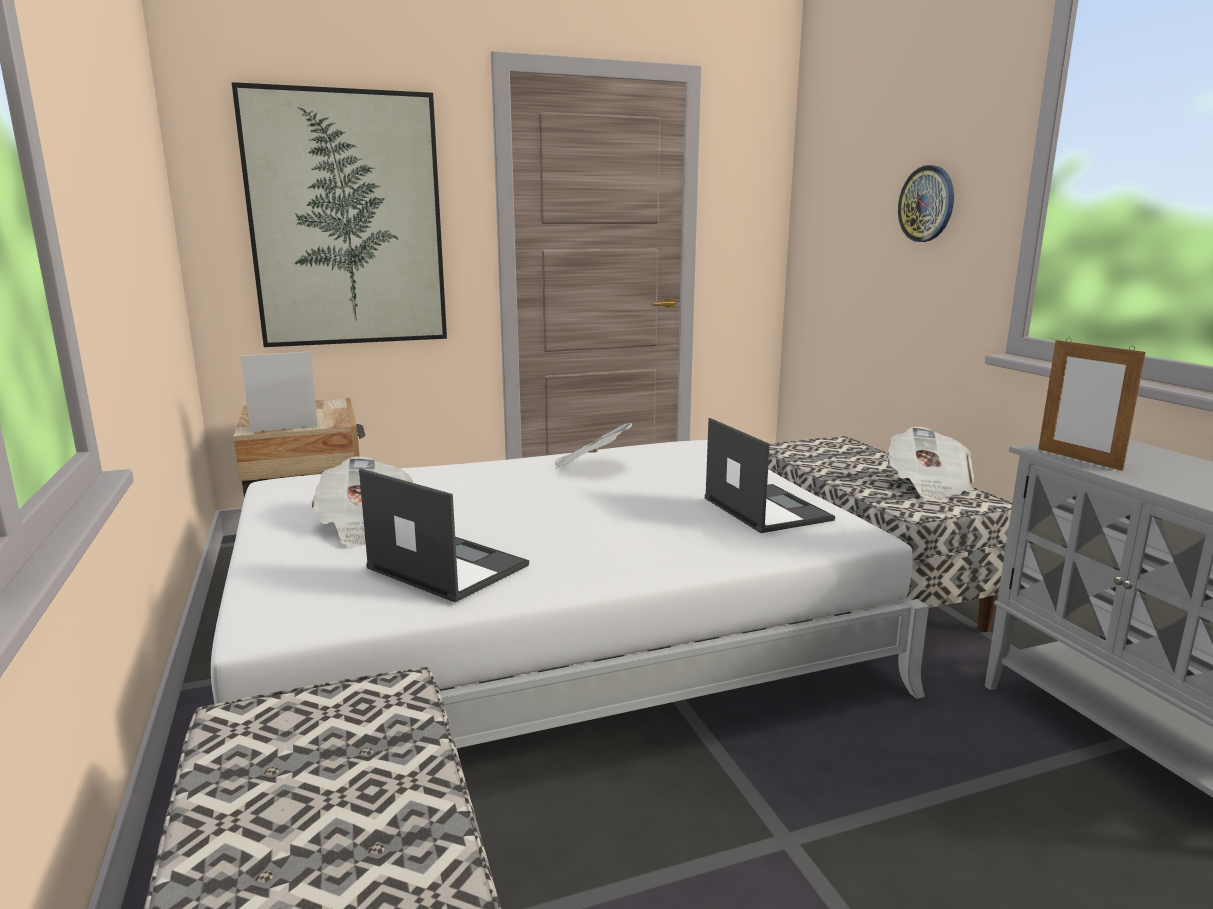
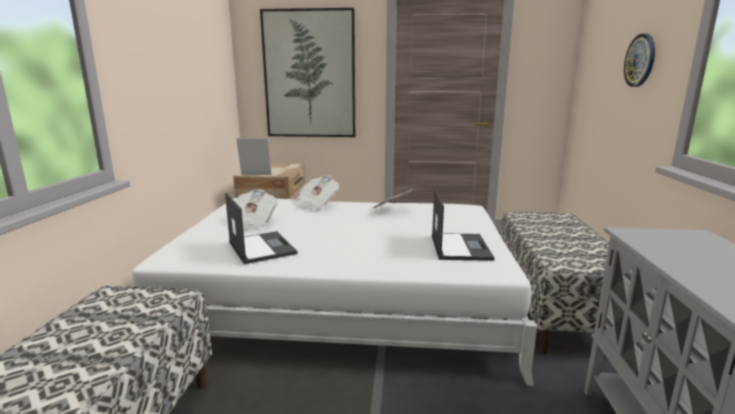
camera: 25 degrees right, 0 degrees up
newspaper [887,427,974,500] -> newspaper moved to [296,176,340,210]
picture frame [1038,338,1146,471] -> none

